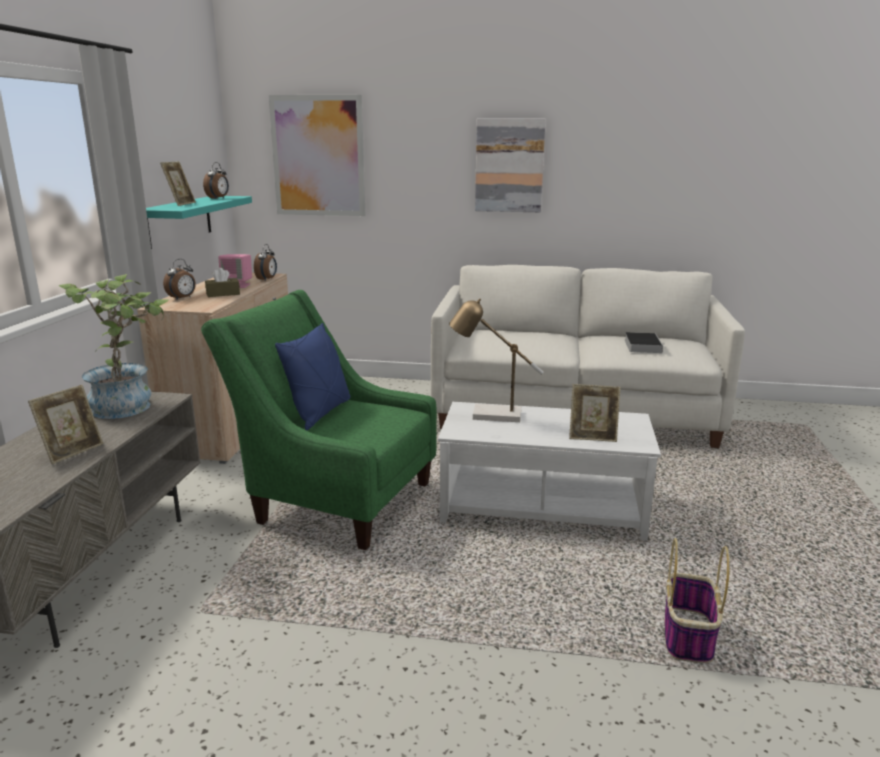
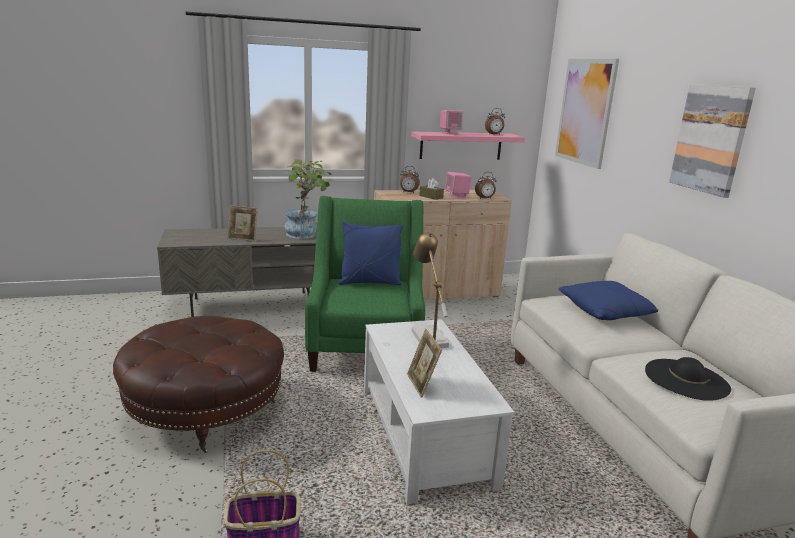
camera: 65 degrees right, 0 degrees up
turquoise shelf [146,196,252,249] -> pink shelf [411,131,525,160]
picture frame [160,162,196,206] -> pink speaker [440,110,463,134]
book [625,332,663,353] -> black hat [645,357,731,401]
none -> brown ottoman [113,316,284,453]
none -> blue pillow [559,281,658,320]

